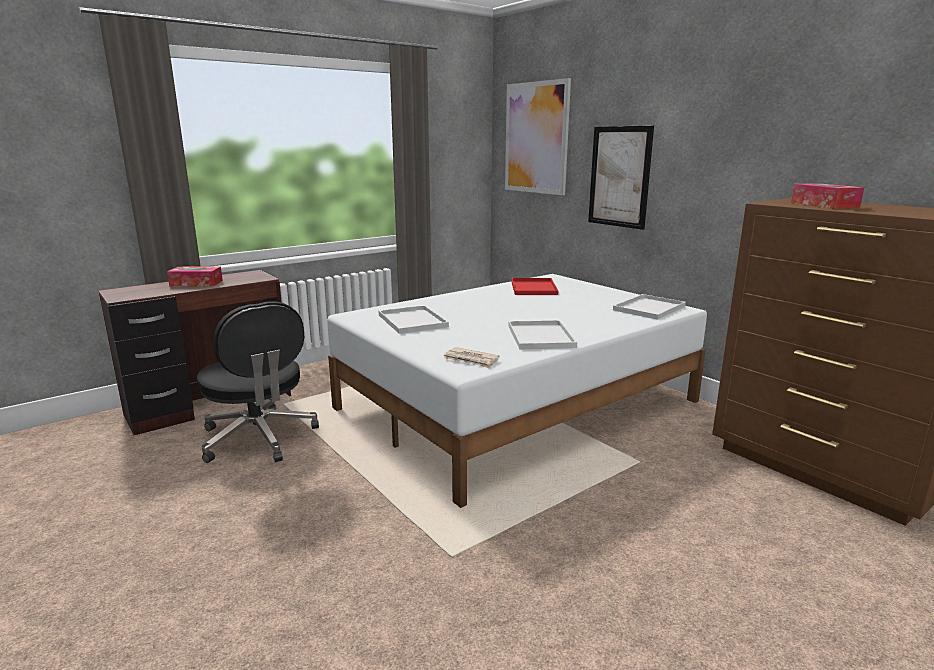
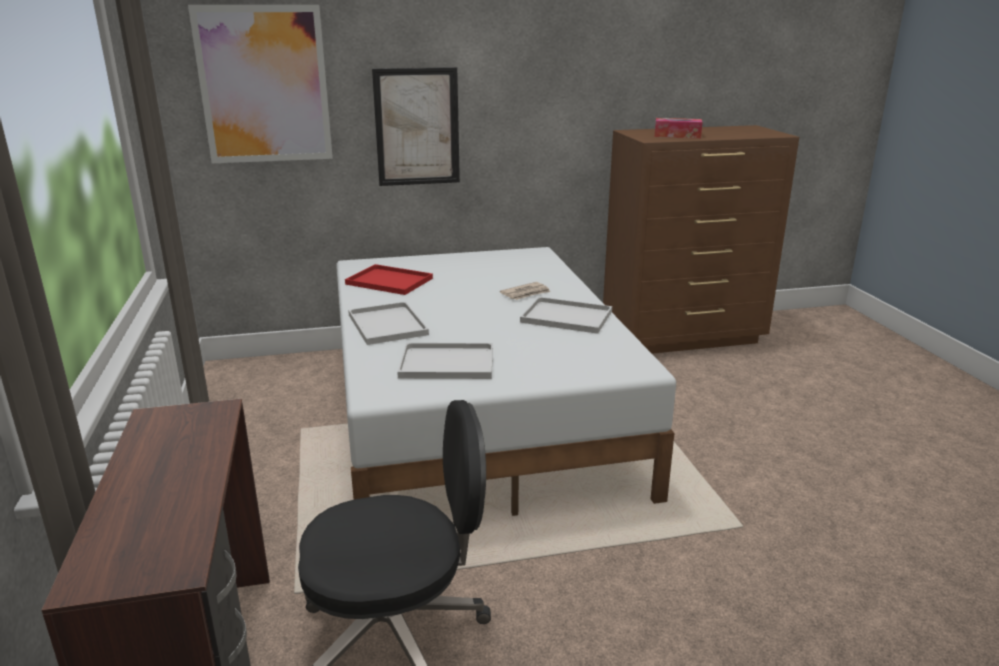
camera: 65 degrees left, 5 degrees up
tissue box [167,267,223,286] -> none
newspaper [444,347,500,368] -> newspaper moved to [500,282,551,300]
white tray [613,294,686,320] -> white tray moved to [348,302,429,345]

